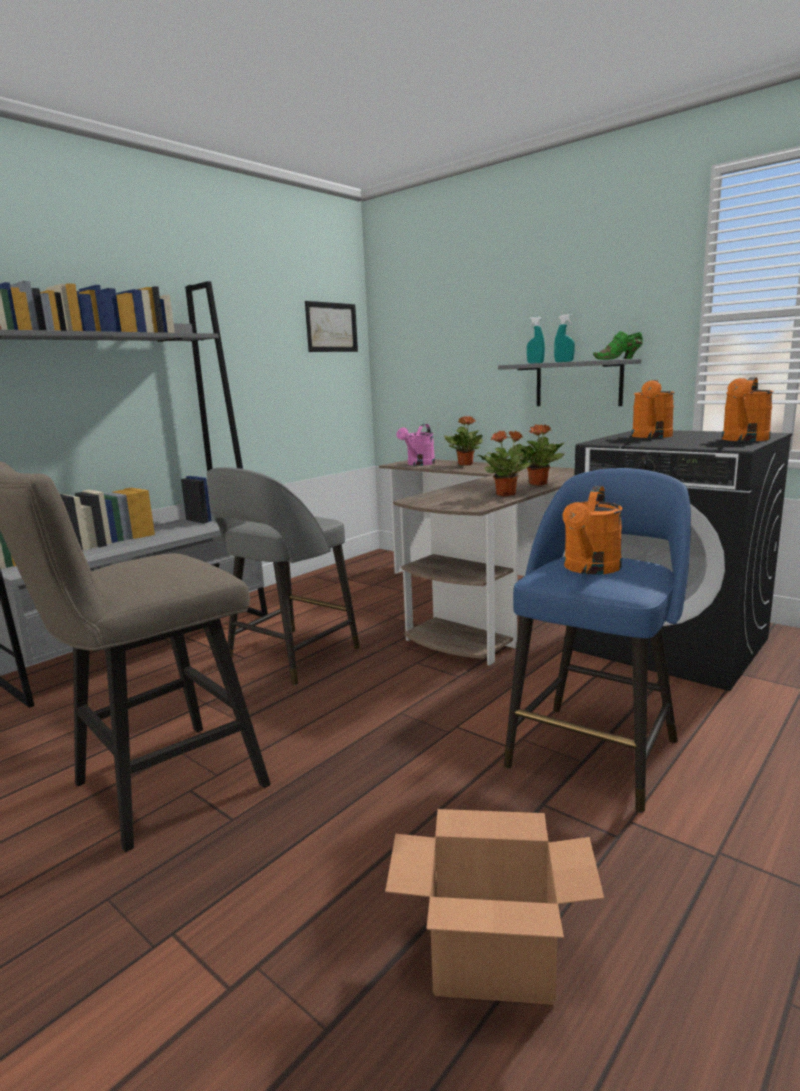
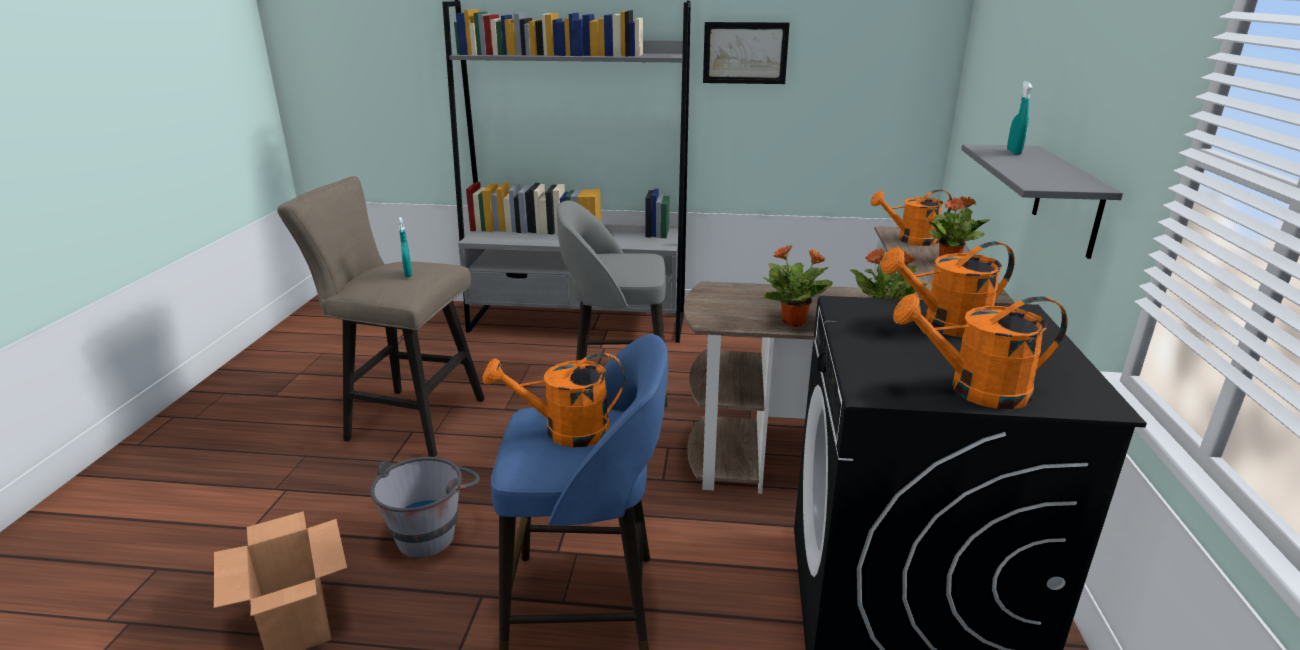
camera: 55 degrees right, 10 degrees up
picture [305,301,358,352] -> picture moved to [703,22,790,84]
pink watering can [397,424,435,466] -> orange watering can [871,190,952,246]
turquoise spray bottle [554,314,575,362] -> turquoise spray bottle moved to [399,217,412,277]
green shoe [593,331,643,360] -> none
none -> grey bucket [370,457,480,558]

